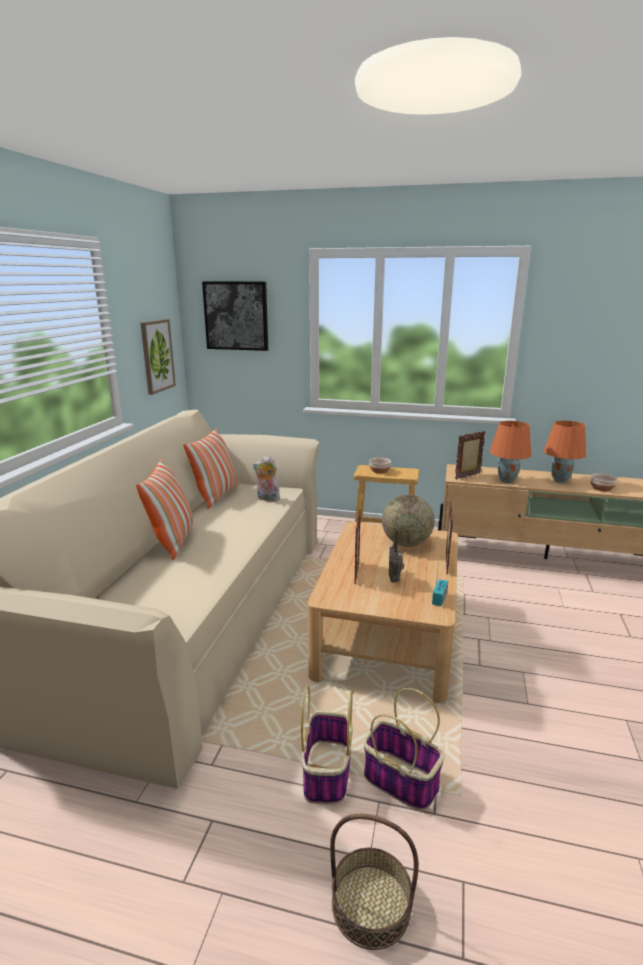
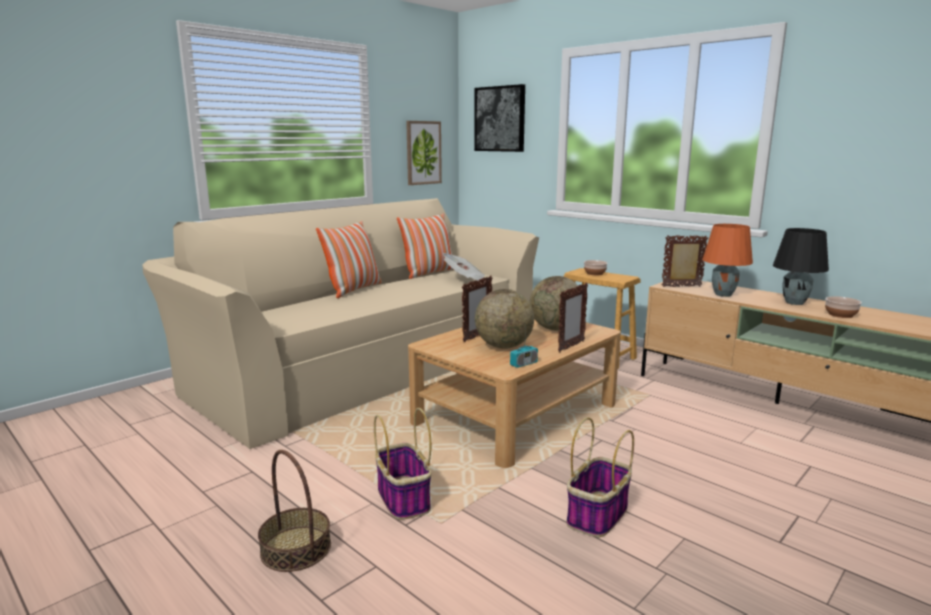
camera: 30 degrees right, 5 degrees down
plush toy [253,456,280,502] -> newspaper [443,253,485,281]
basket [301,685,353,805] -> basket moved to [566,417,634,537]
radio [389,530,404,583] -> globe [475,289,534,349]
orange table lamp [544,420,586,483] -> black table lamp [773,228,829,305]

